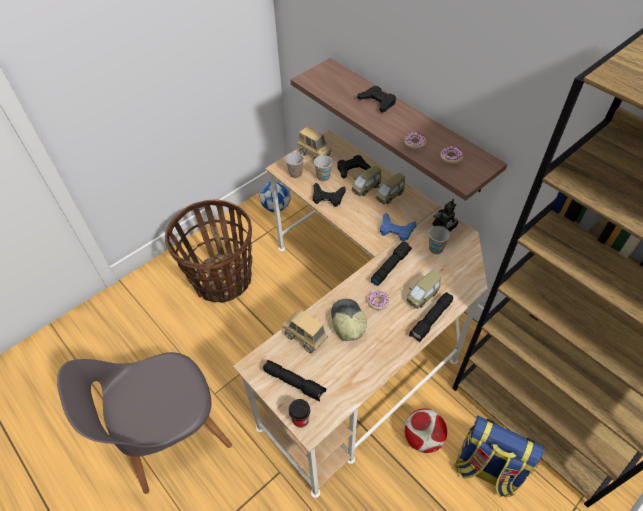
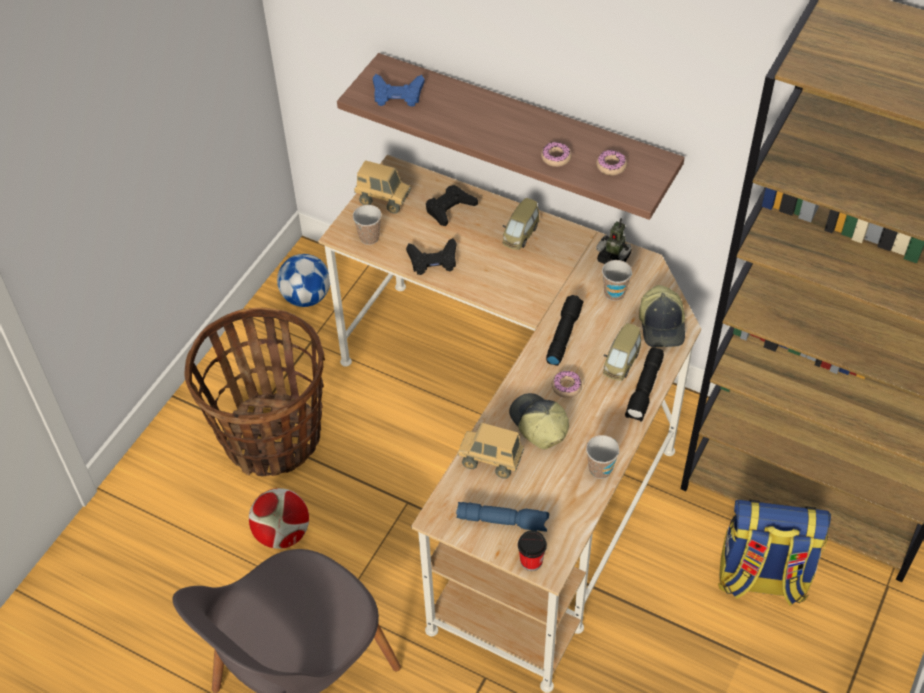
camera: 20 degrees left, 0 degrees up
black flashlight [263,360,326,401] -> blue flashlight [456,502,549,532]
cup [314,155,333,181] -> cup moved to [586,435,620,479]
toy car [352,165,381,196] -> none
black game controller [357,86,396,112] -> none
blue game controller [380,213,416,242] -> blue game controller moved to [373,74,425,107]
football [404,408,447,453] -> football moved to [249,488,309,549]
none -> cap [639,285,685,347]

